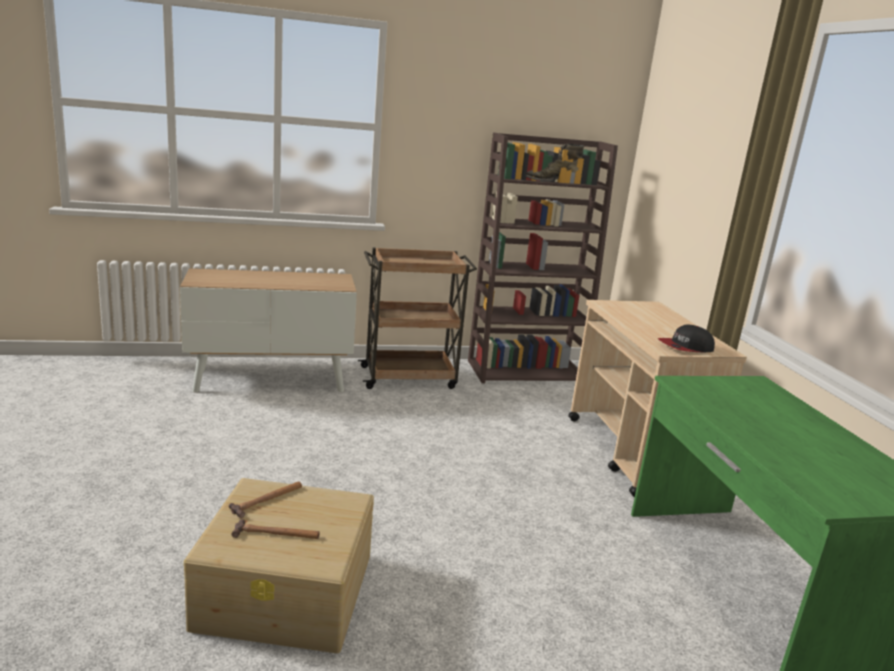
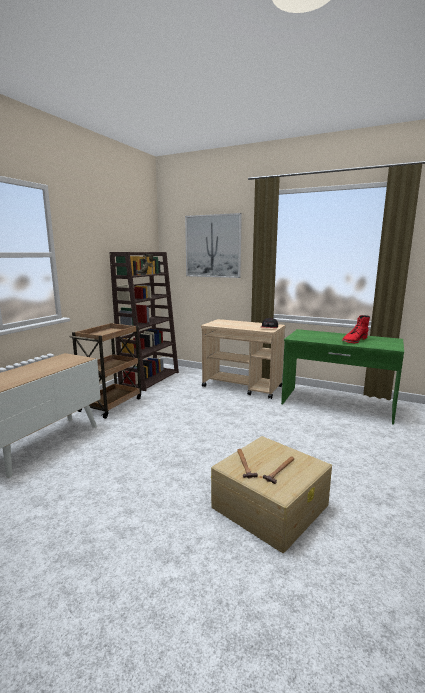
camera: 50 degrees left, 5 degrees down
none -> picture [185,213,242,278]
none -> red boot [342,315,370,343]

